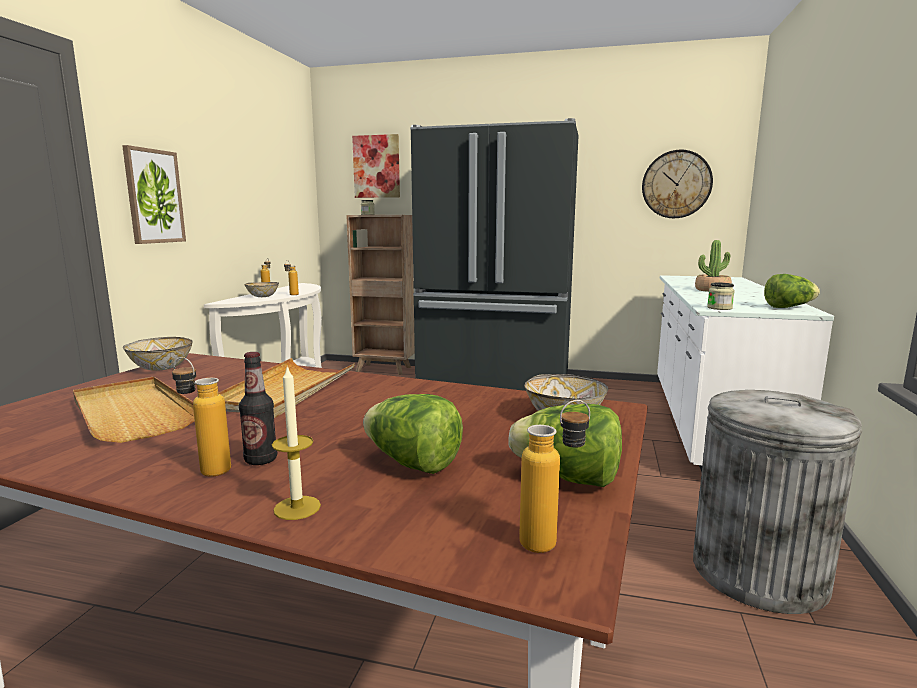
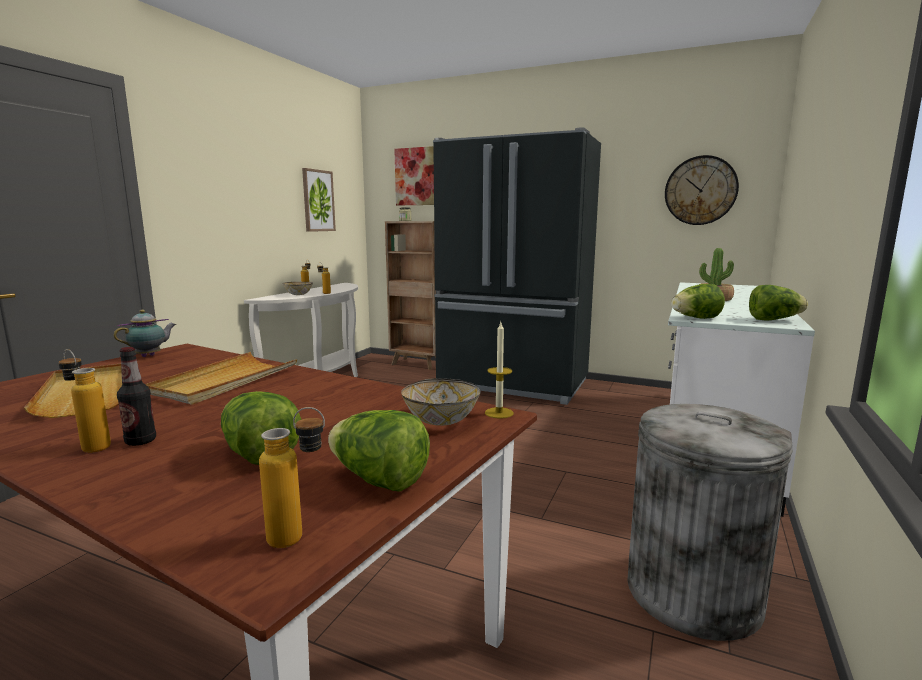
camera: 10 degrees right, 0 degrees up
picture [122,145,186,244] -> picture moved to [302,168,336,232]
bowl [123,337,192,371] -> teapot [114,310,176,357]
candle [272,366,321,520] -> candle moved to [485,322,514,419]
jar [707,282,735,310] -> lettuce [671,284,725,319]

